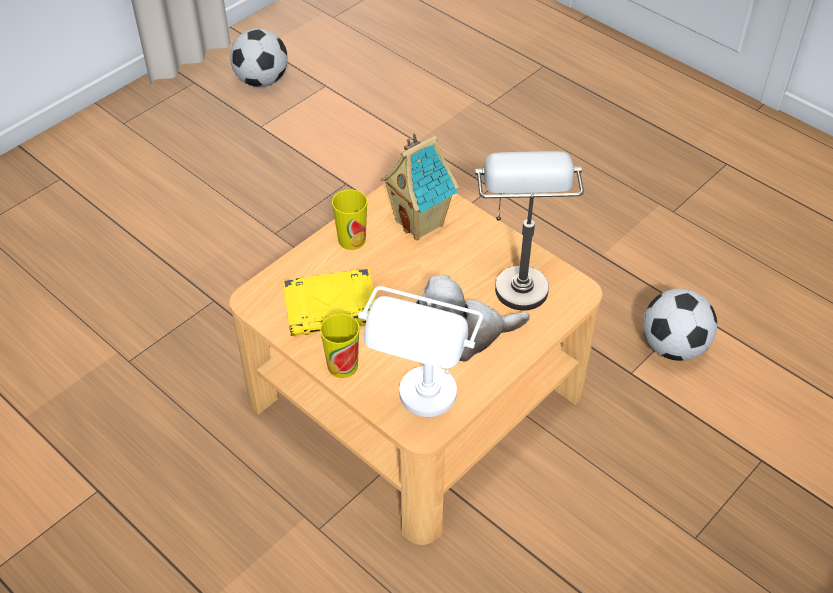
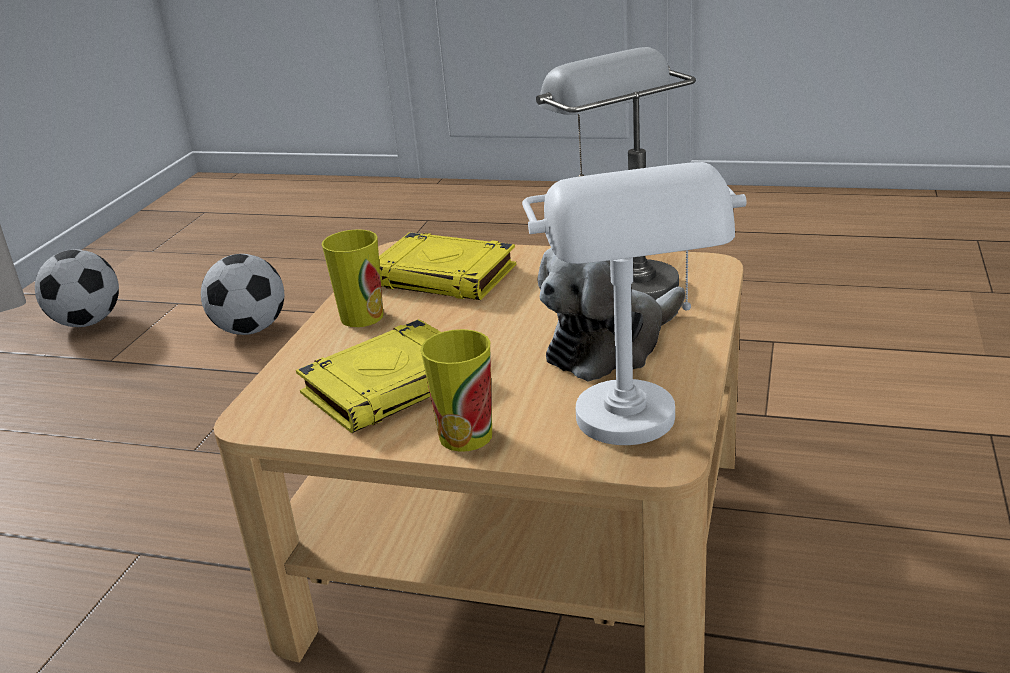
camera: 25 degrees left, 20 degrees down
toy house [380,133,459,240] -> yellow book [379,232,516,300]
football [643,289,717,361] -> football moved to [201,254,284,335]

